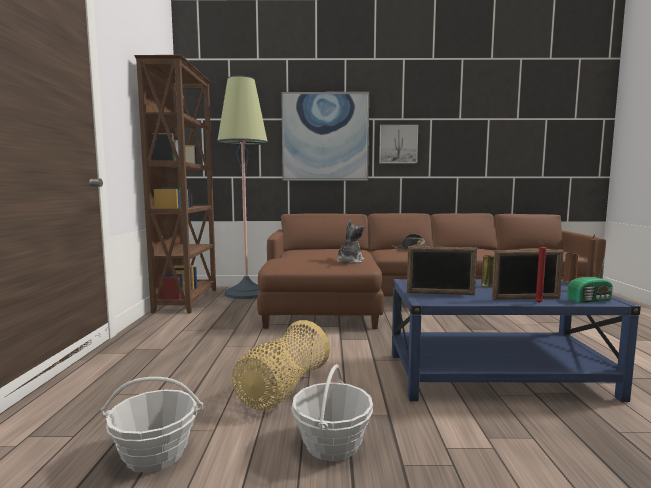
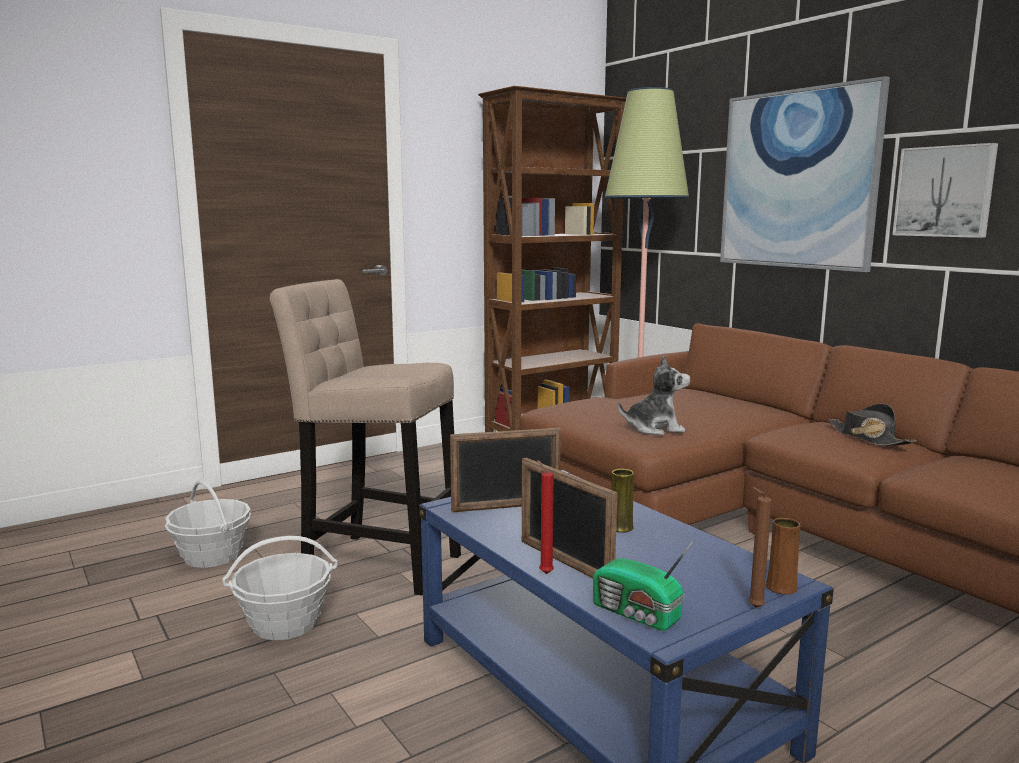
camera: 55 degrees right, 5 degrees up
basket [232,320,330,410] -> beige stool [270,279,461,595]
picture frame [407,246,477,295] -> picture frame turned 75 degrees counterclockwise [450,428,561,512]

